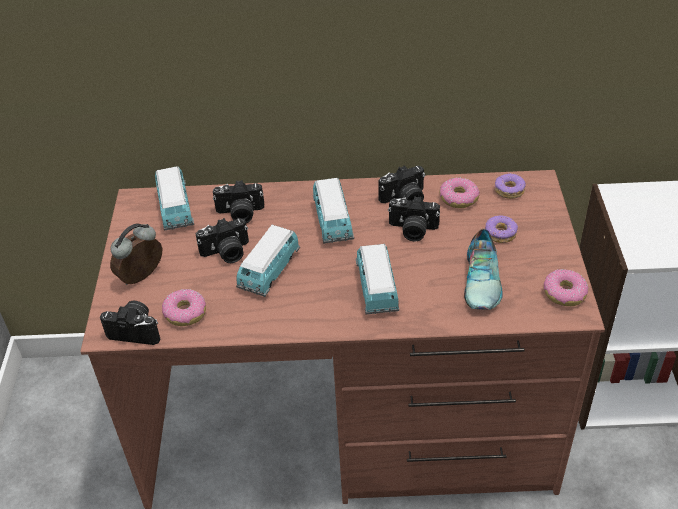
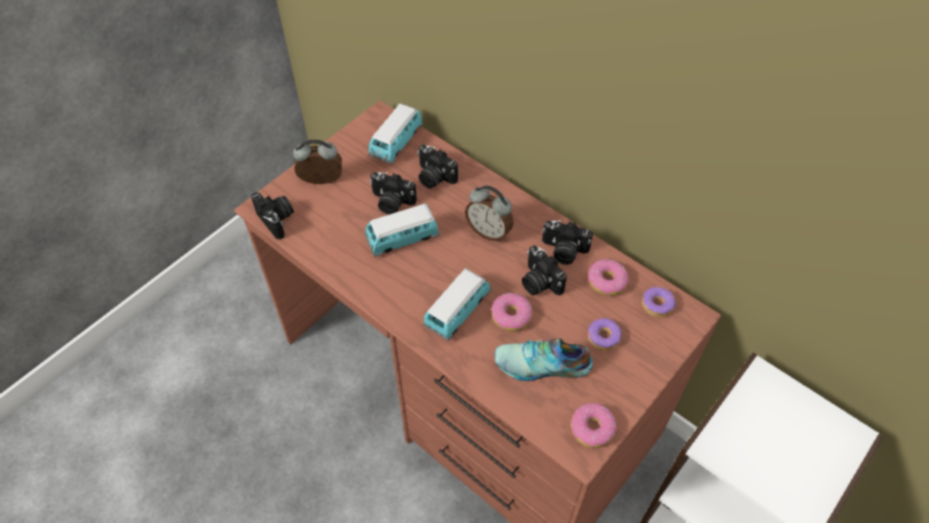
camera: 40 degrees right, 10 degrees up
donut [162,289,206,326] -> donut moved to [491,293,532,332]
toy car [313,178,354,243] -> alarm clock [465,185,514,241]
shoe [464,229,503,310] -> shoe turned 45 degrees clockwise [495,338,593,381]

